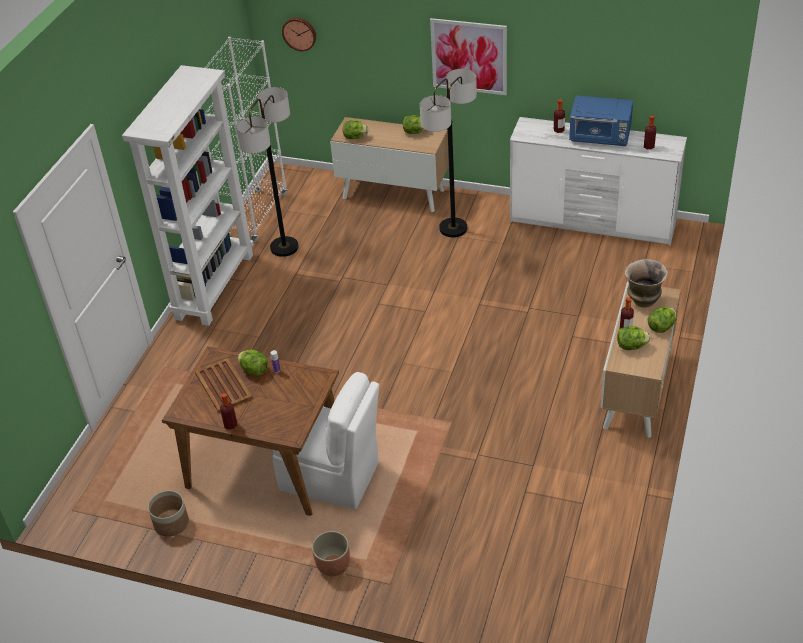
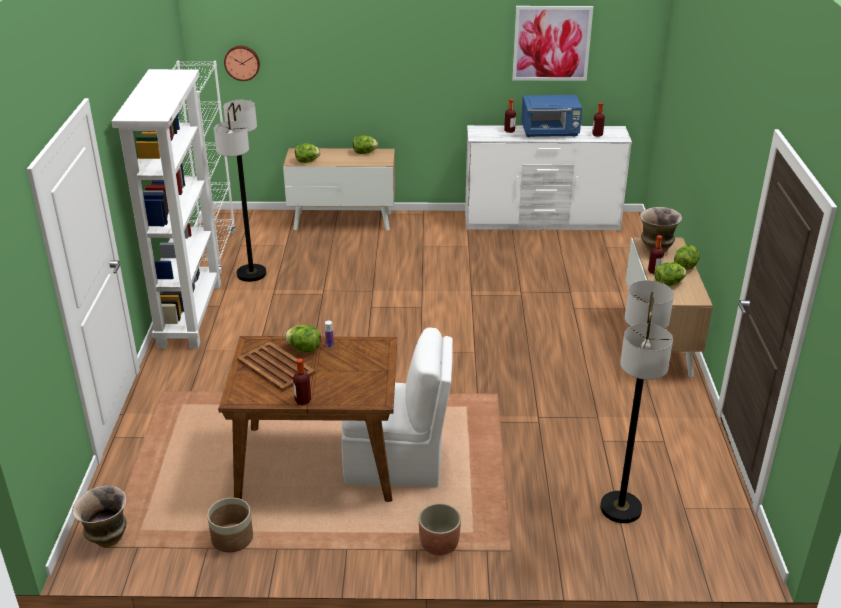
camera: 20 degrees left, 10 degrees down
floor lamp [420,69,477,237] -> floor lamp moved to [600,280,674,523]
picture [430,18,507,95] -> picture moved to [512,6,593,81]
none -> vase [72,485,127,547]

